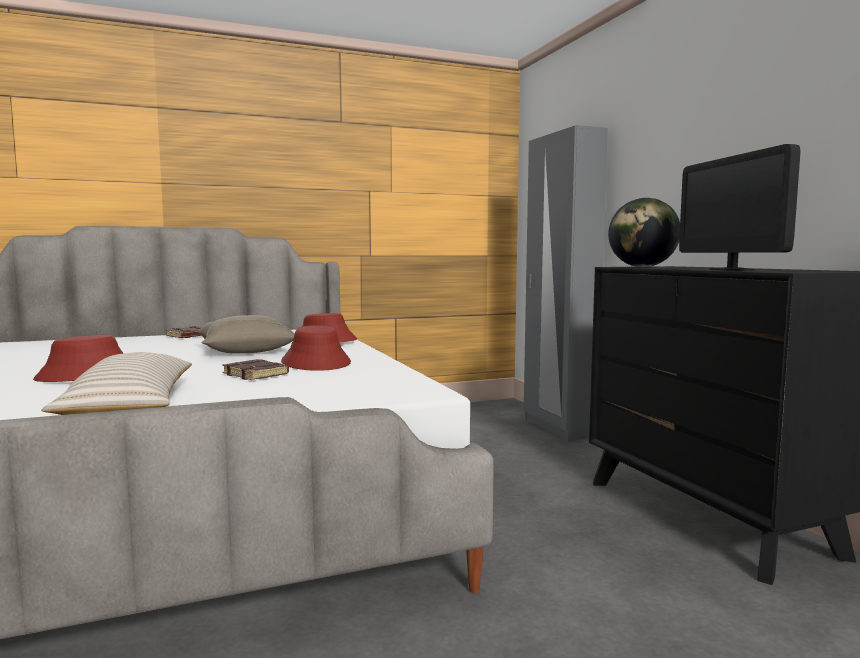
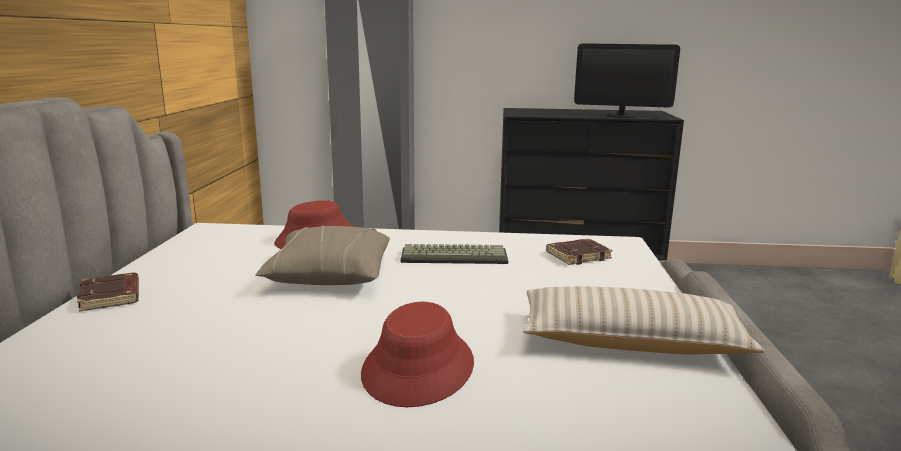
camera: 65 degrees left, 10 degrees up
brown book [222,359,289,380] -> brown book moved to [546,239,613,265]
red hat [281,325,351,371] -> keyboard [400,244,508,264]
globe [608,198,680,267] -> none

